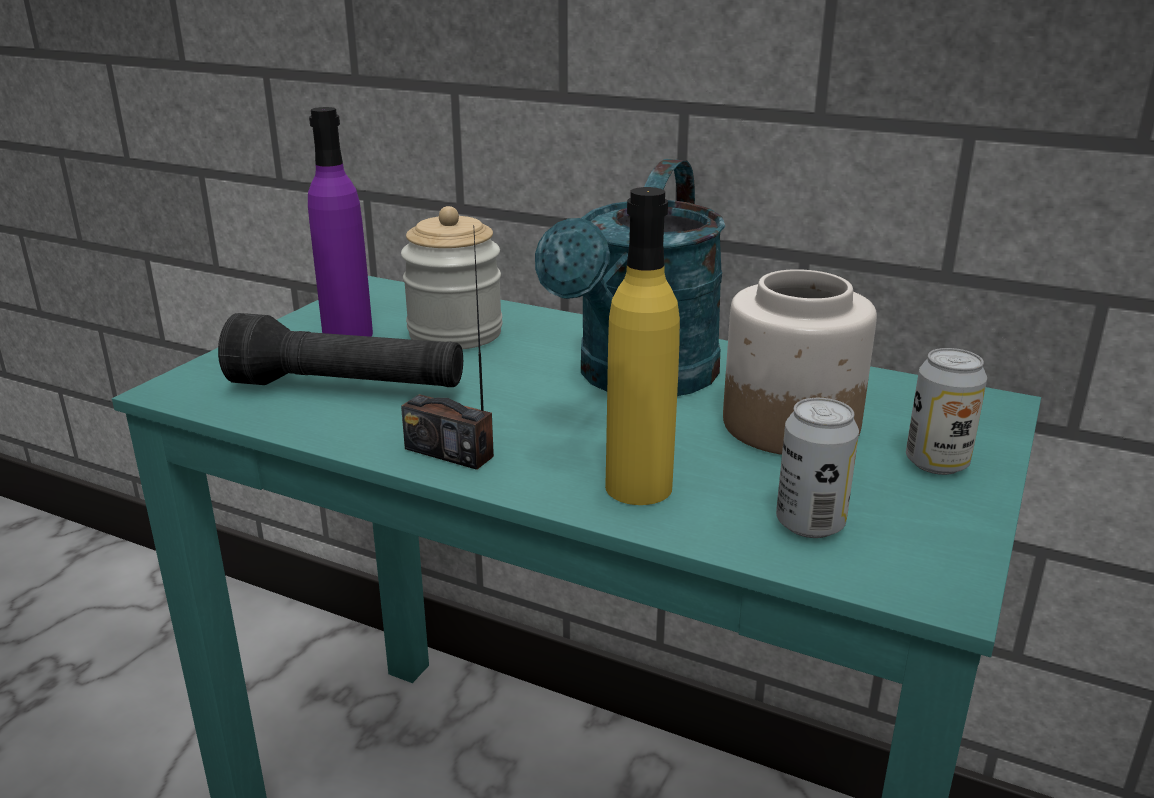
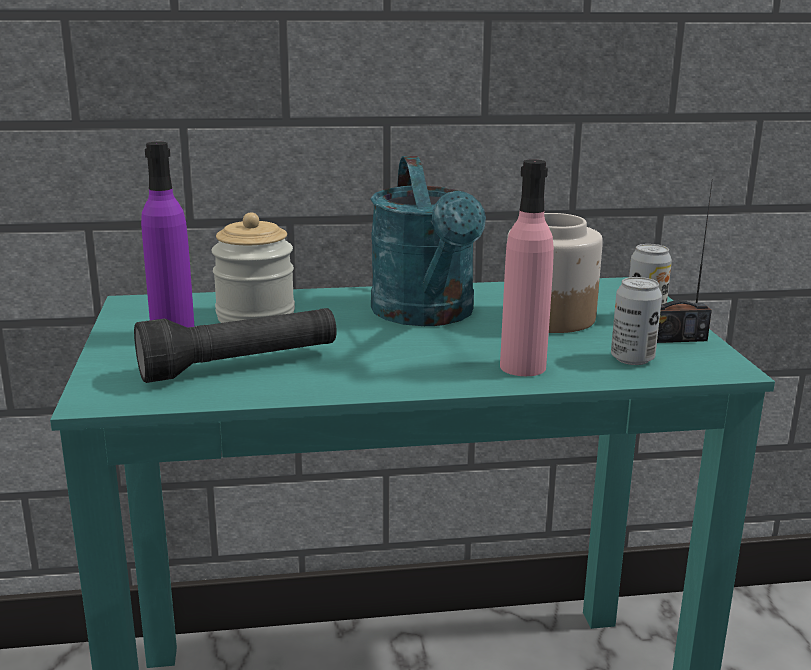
camera: 35 degrees left, 5 degrees down
radio [401,225,494,470] -> radio moved to [657,183,712,343]
yellow bottle [605,187,680,505] -> pink bottle [500,159,554,376]

